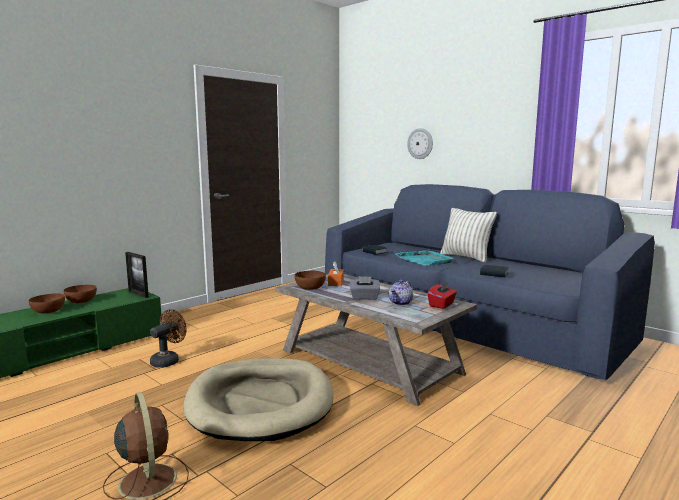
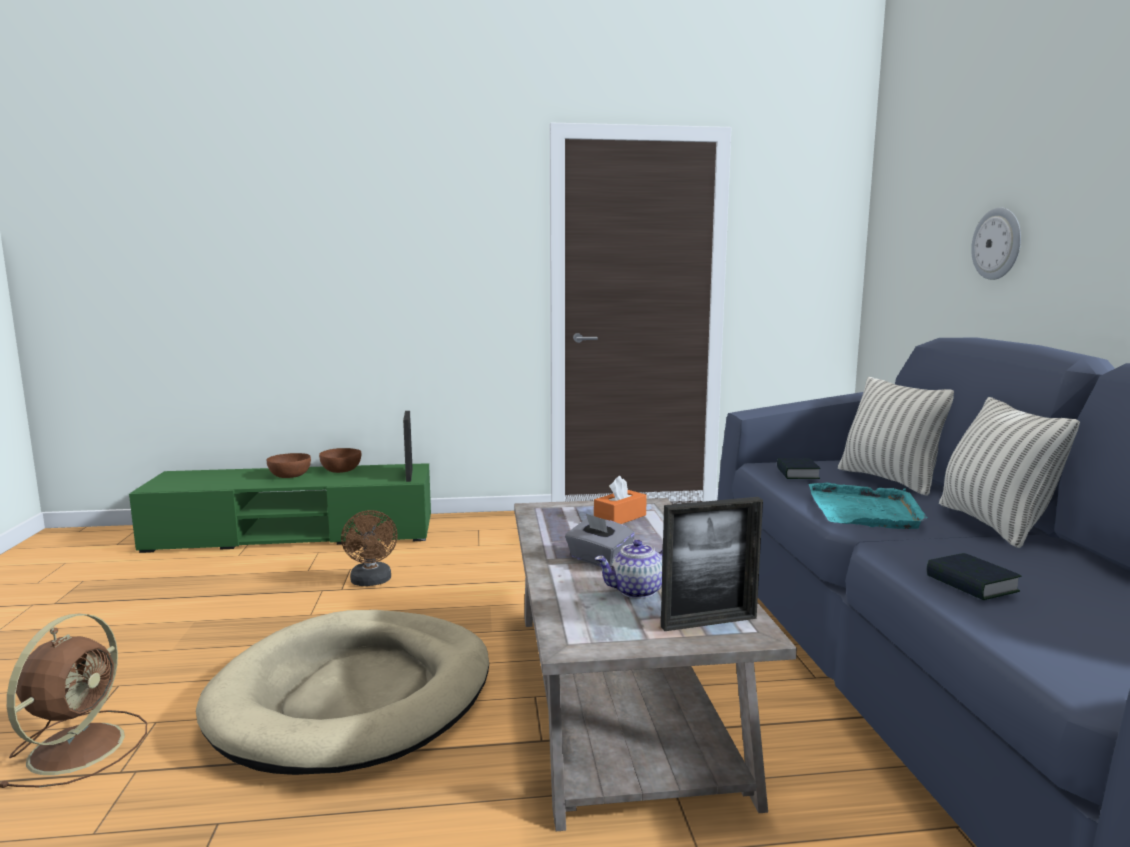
camera: 40 degrees right, 0 degrees up
brown fan [150,309,186,368] -> brown fan turned 90 degrees clockwise [341,510,398,586]
brown bowl [295,271,326,290] -> none
red tissue box [428,281,457,309] -> picture frame [661,497,763,631]
none -> pillow [838,377,954,496]

